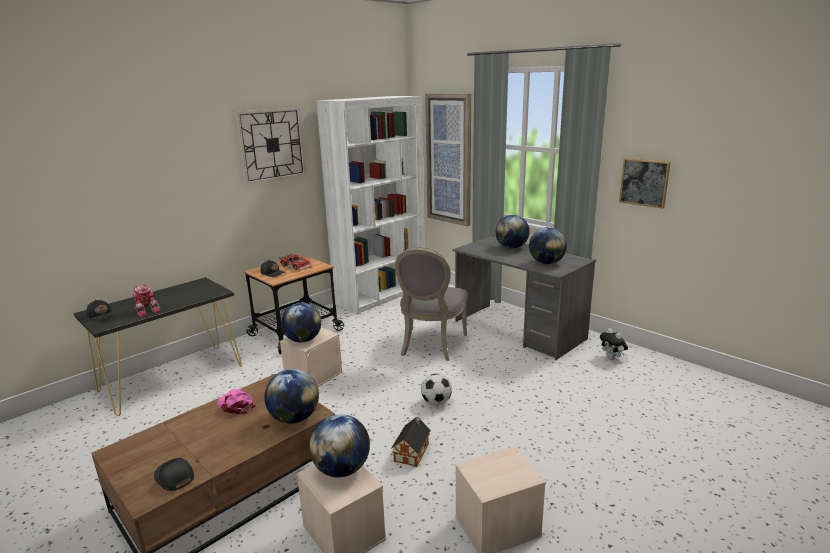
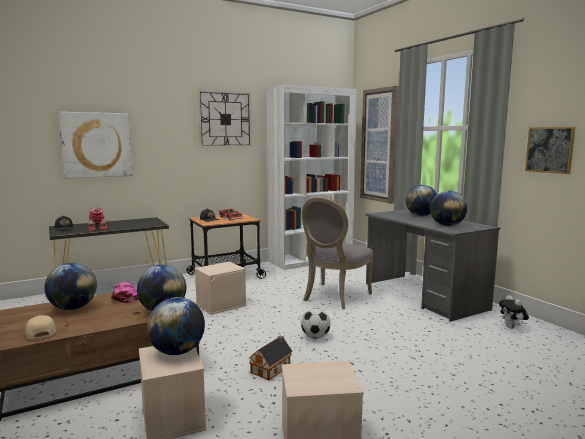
camera: 15 degrees right, 10 degrees down
black cap [154,458,194,491] -> beige cap [25,315,56,340]
globe [281,303,322,343] -> globe moved to [45,263,97,310]
none -> picture [58,112,133,179]

